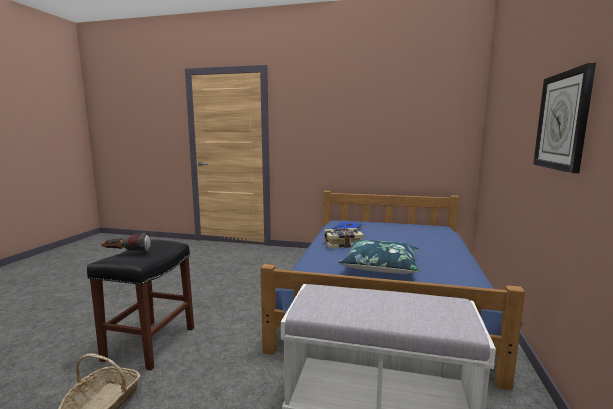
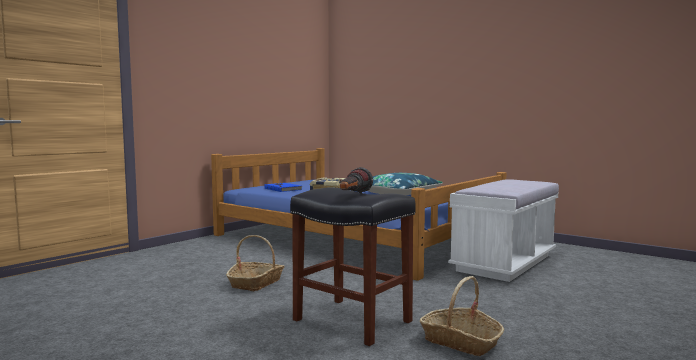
camera: 65 degrees left, 5 degrees down
wall clock [533,63,596,173] -> none
none -> basket [226,235,285,291]

